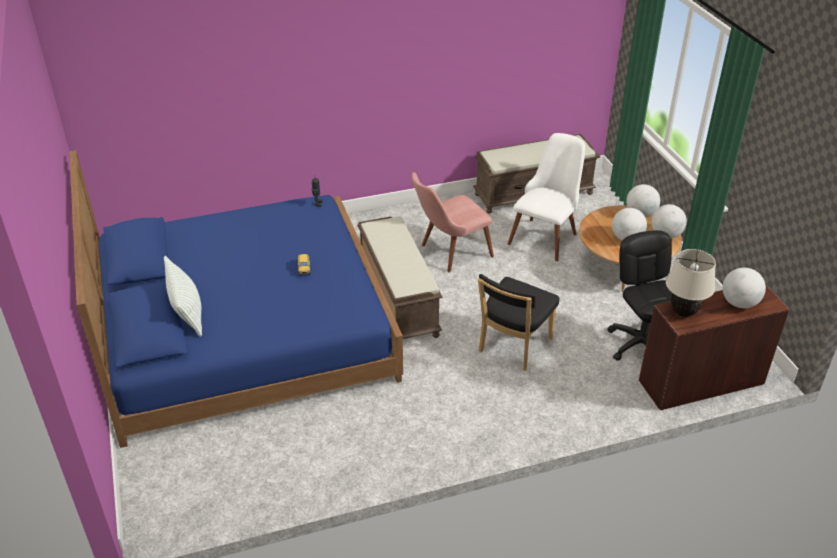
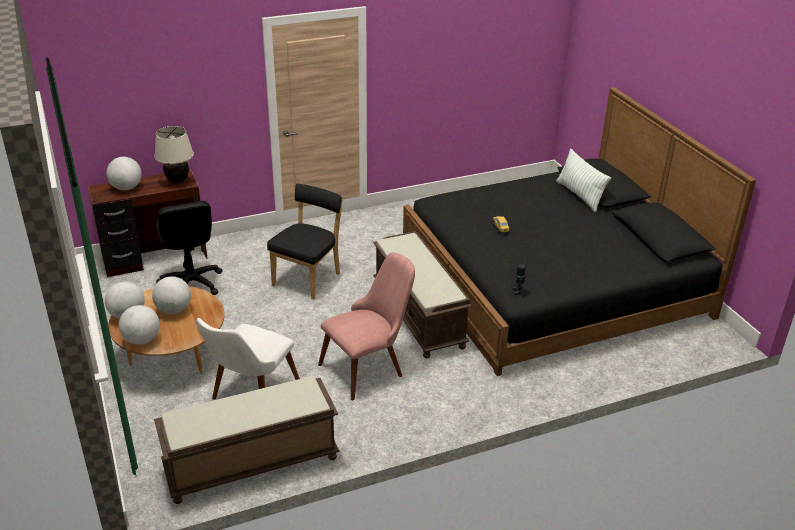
camera: 175 degrees right, 5 degrees down
blue bed [69,150,403,448] -> black bed [403,87,756,376]

